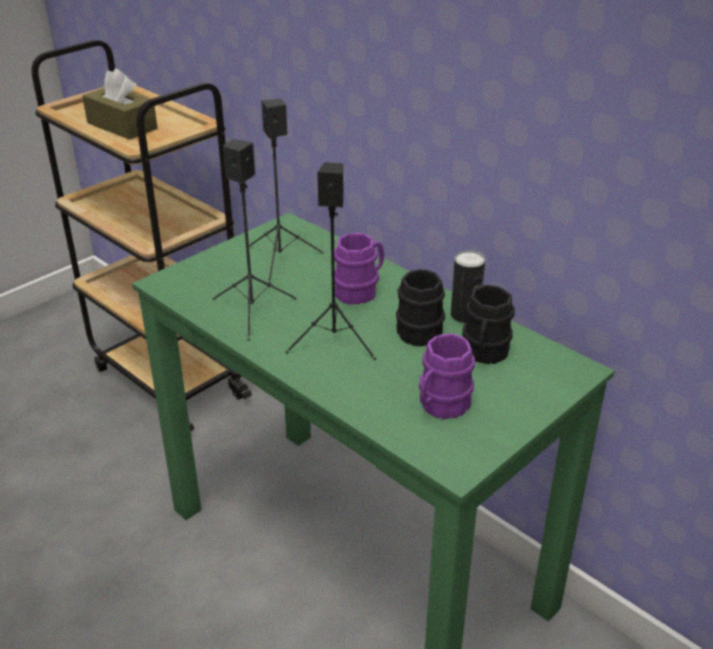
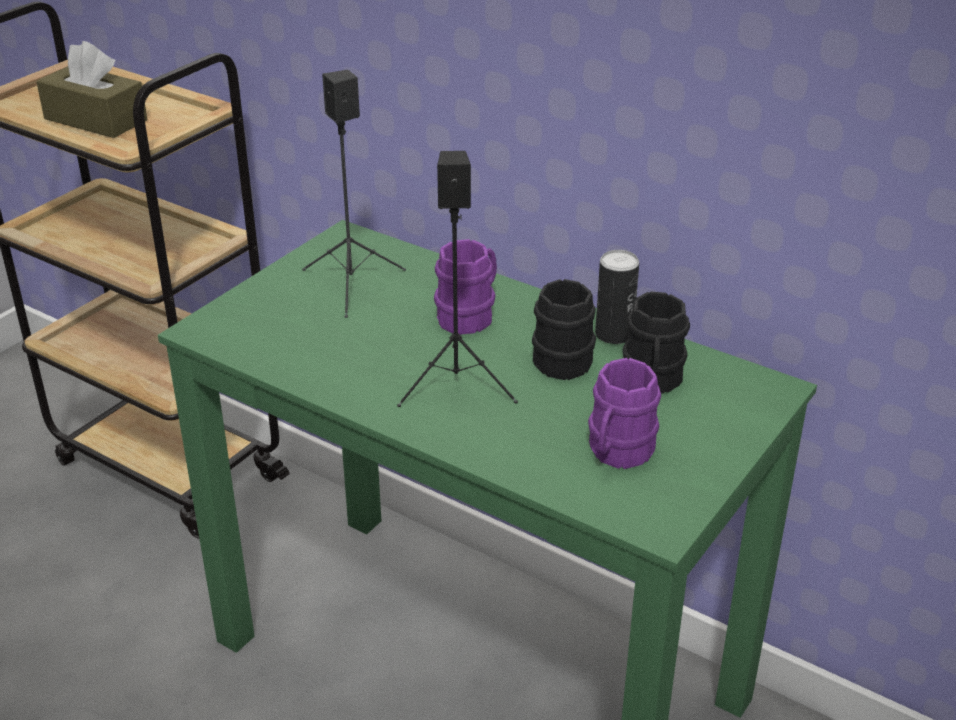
camera: 10 degrees left, 0 degrees up
black speaker [213,139,296,341] -> none

